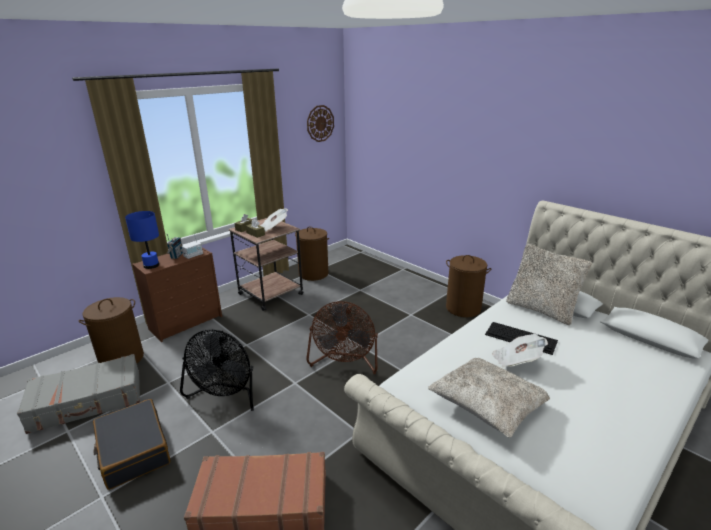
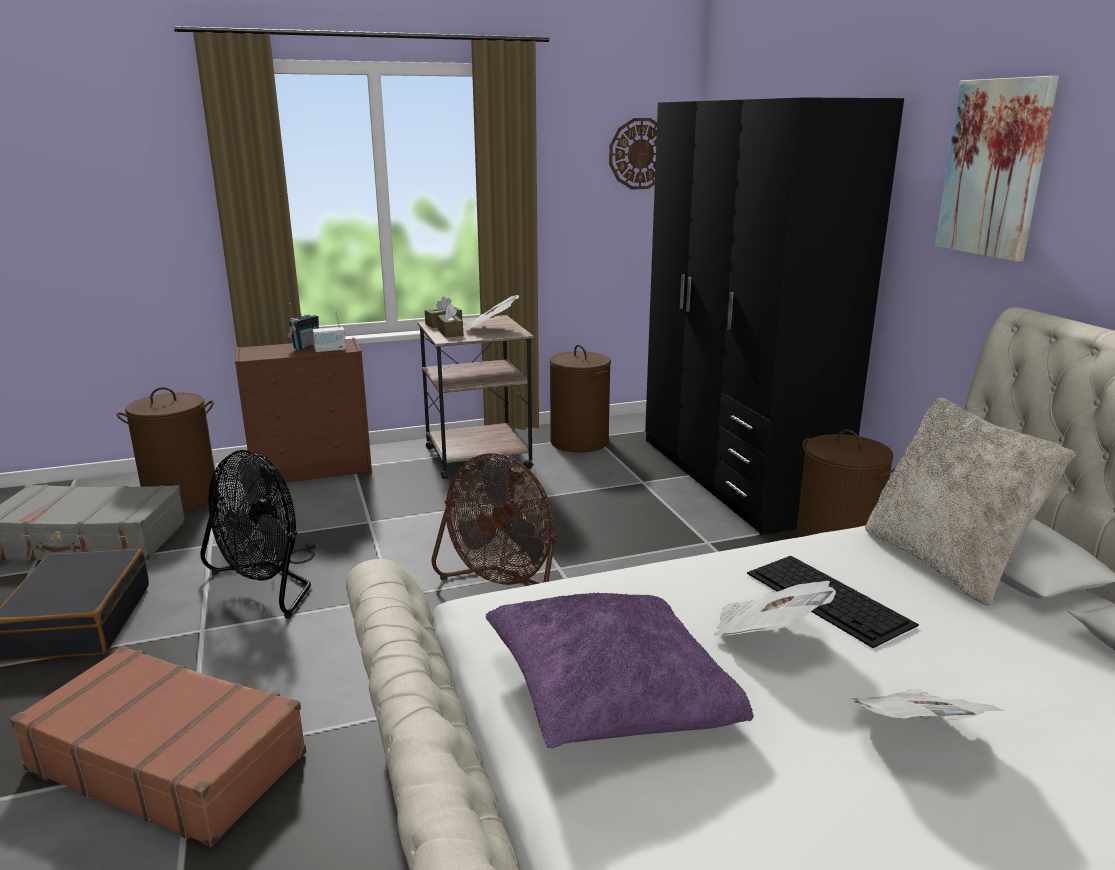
camera: 25 degrees right, 5 degrees down
blue table lamp [125,211,159,269] -> none
beige pillow [428,358,550,438] -> purple pillow [485,593,754,749]
none -> black wardrobe [645,97,904,535]
none -> newspaper [853,689,1005,720]
none -> picture [935,76,1059,262]

